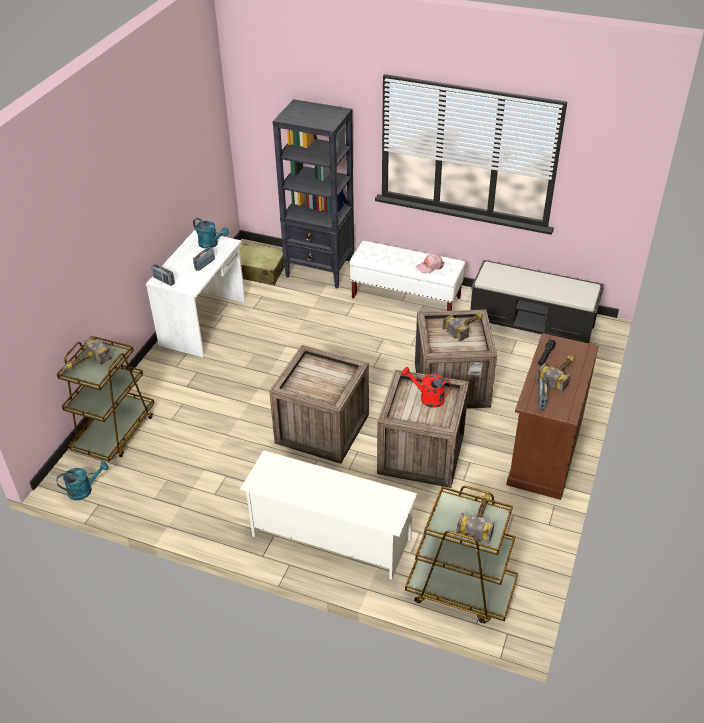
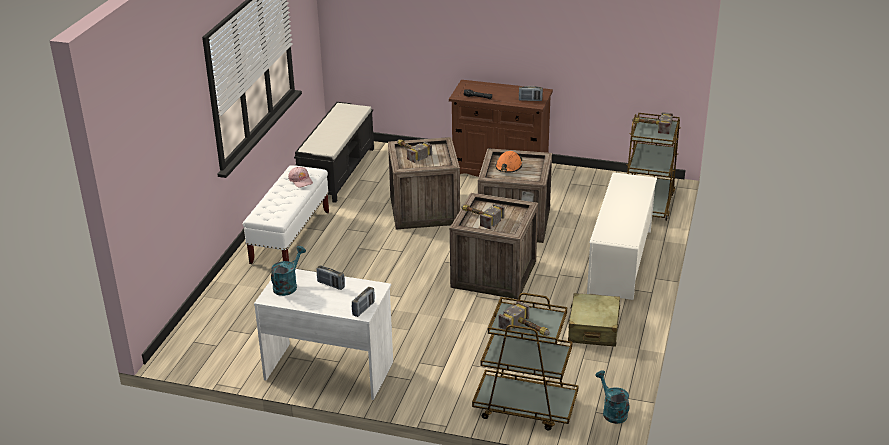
camera: 95 degrees left, 10 degrees down
beige suitcase [240,243,284,285] -> beige suitcase moved to [568,293,620,346]
black bookcase [272,99,354,289] -> none
red watering can [402,367,452,408] -> orange hard hat [495,151,523,173]
hammer [536,355,574,393] -> hammer moved to [461,204,504,229]

